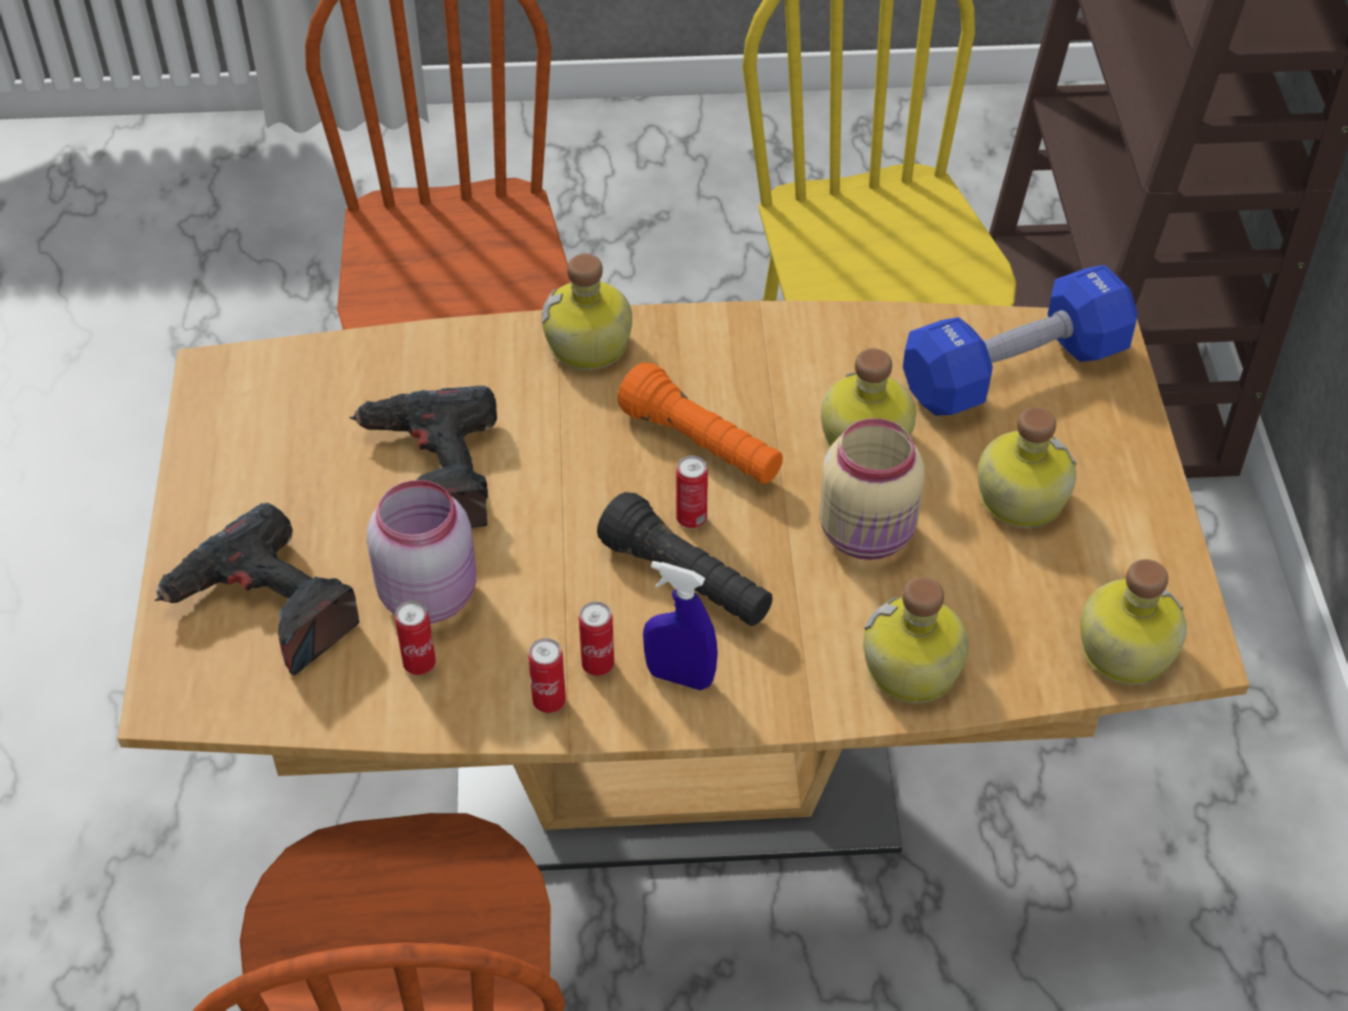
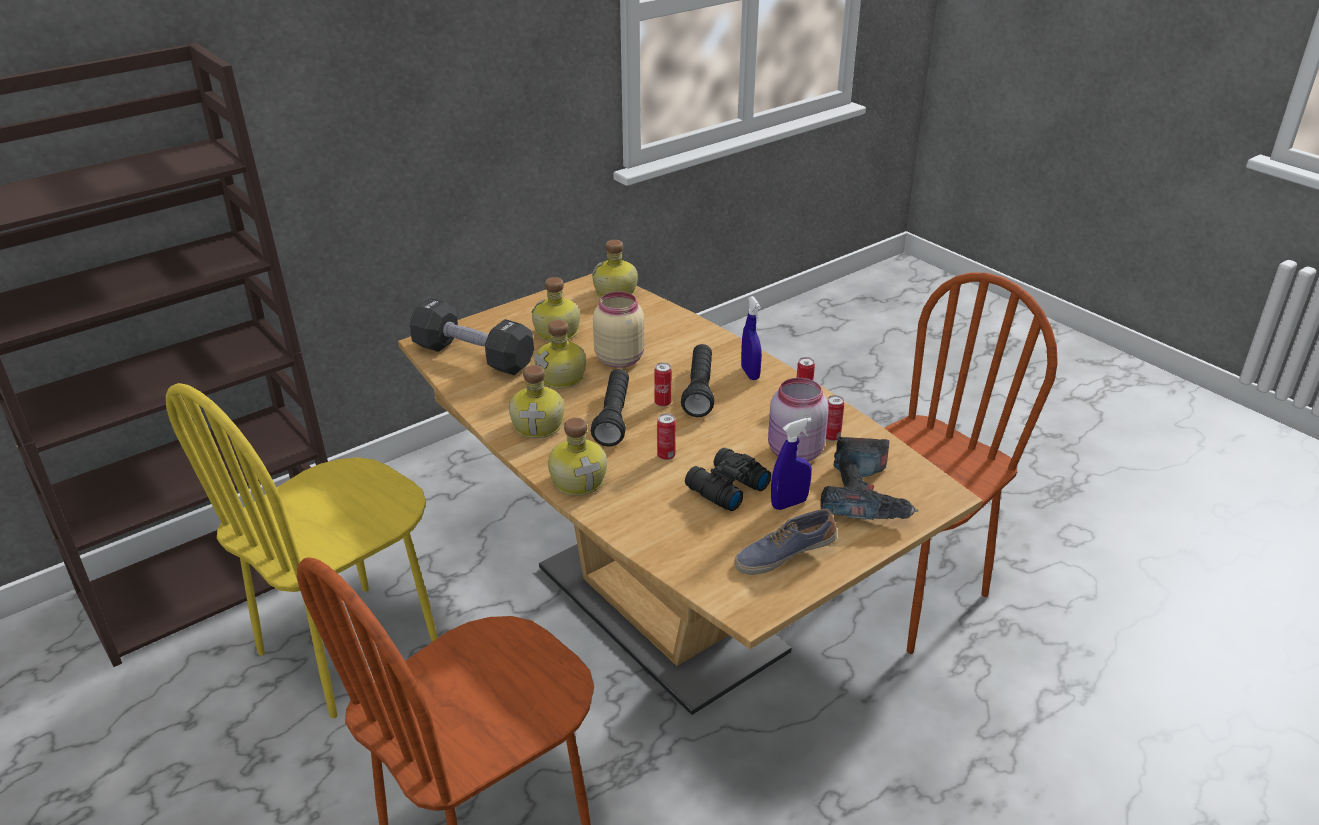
camera: 125 degrees left, 15 degrees down
power drill [349,386,497,529] -> black binoculars [685,448,771,511]
can [579,602,614,676] -> can moved to [657,413,676,460]
orange flashlight [617,362,783,484] -> black flashlight [591,369,629,447]
bottle [863,577,969,703] -> bottle moved to [509,365,564,438]
blue dumbbell [903,265,1138,416] -> black dumbbell [409,297,534,375]
none -> shoe [734,509,837,575]
none -> blue spray bottle [771,417,812,510]

